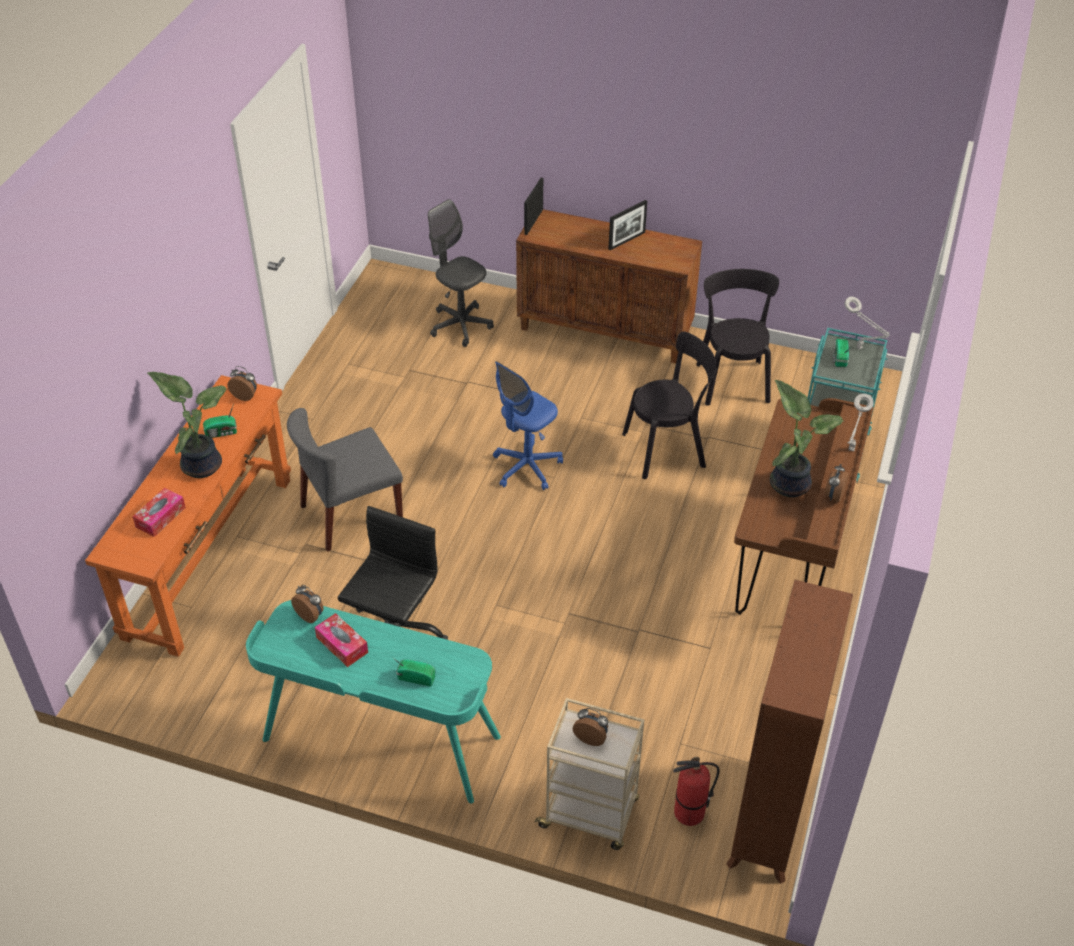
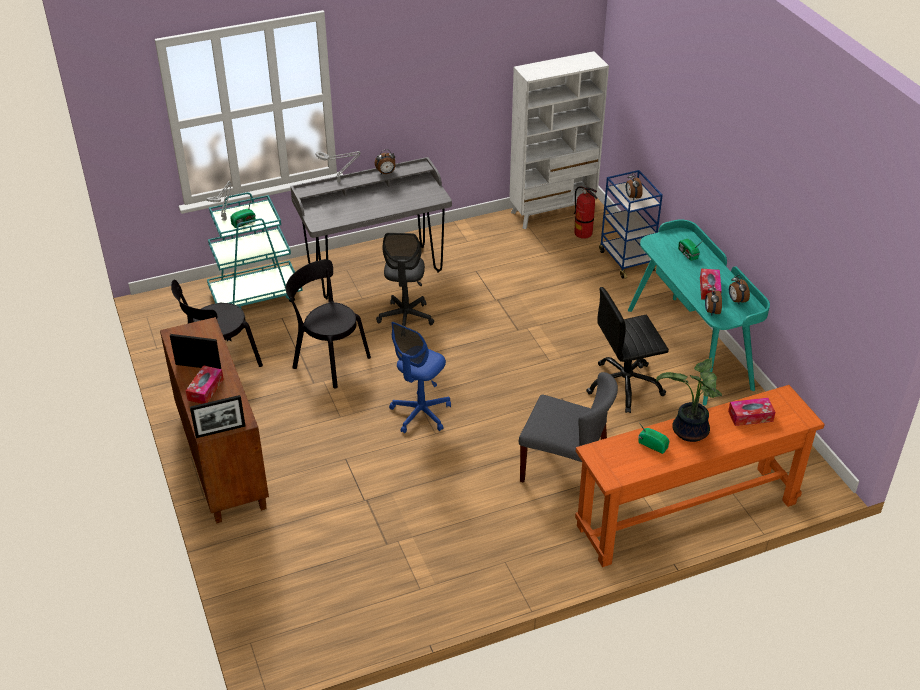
camera: 130 degrees left, 5 degrees down
alarm clock [227,366,257,401] -> alarm clock moved to [729,275,750,304]
grey office chair [428,199,494,347] -> grey office chair moved to [376,233,434,326]
blue office chair [493,361,563,490] -> blue office chair turned 120 degrees clockwise [389,322,451,433]
beige cart [534,698,644,850] -> blue cart [599,170,663,279]
brown bookcase [726,580,853,884] -> white bookcase [509,51,609,229]
brown desk [734,398,874,615] -> grey desk [290,157,452,299]
potted plant [770,380,843,497] -> none
none -> tissue box [186,365,224,404]

